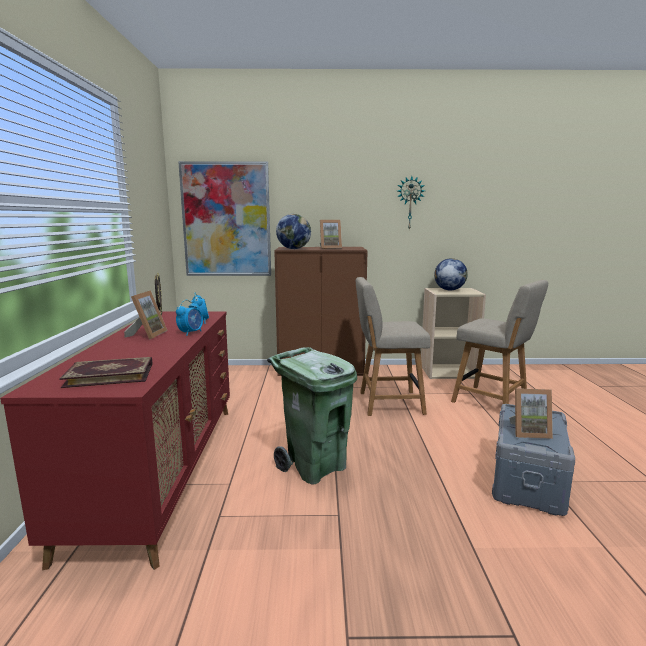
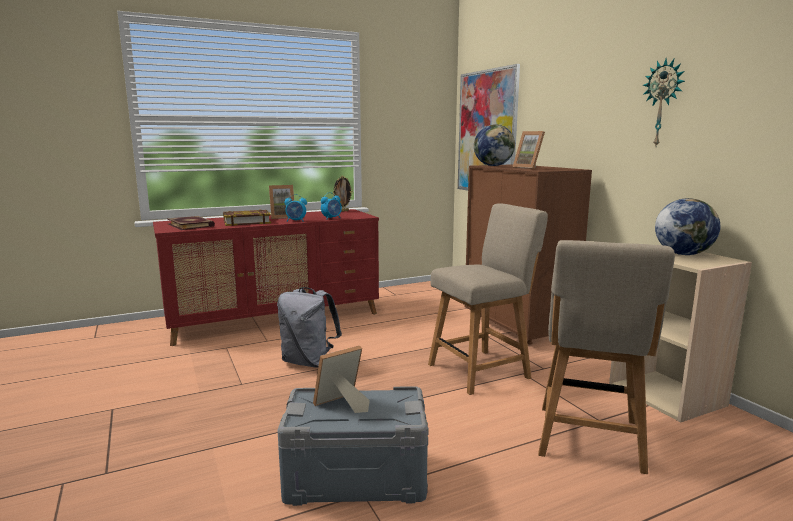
camera: 65 degrees right, 0 degrees up
green trash can [267,347,357,485] -> grey backpack [277,287,342,368]
beige chair [356,277,431,416] -> beige chair turned 90 degrees clockwise [428,203,548,395]
picture frame [509,388,553,439] -> picture frame turned 75 degrees clockwise [313,346,370,413]
none -> book [223,210,271,226]

